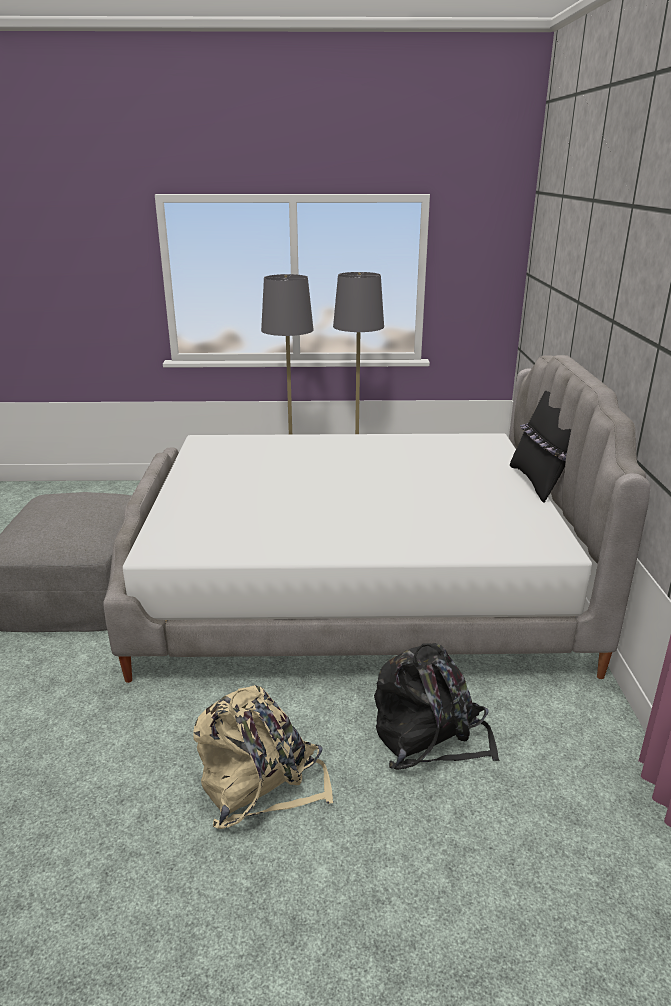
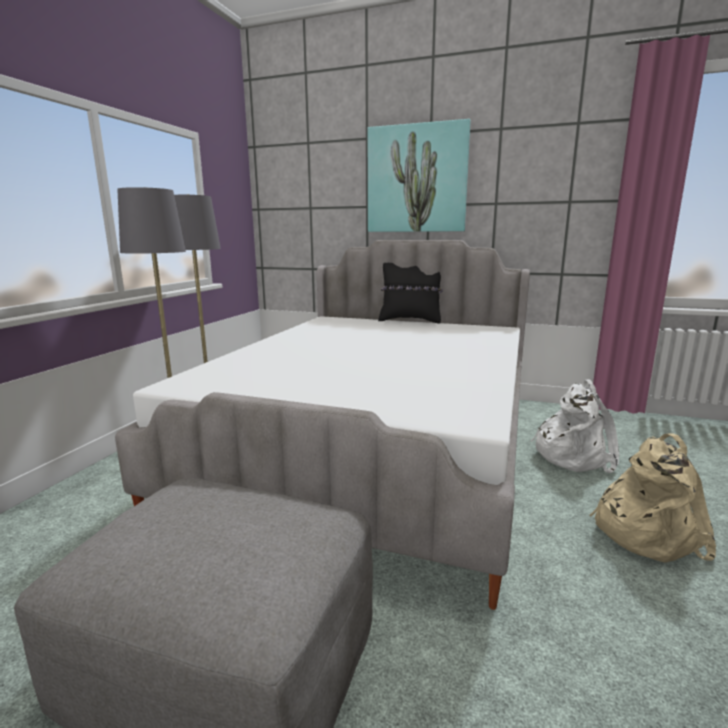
camera: 70 degrees left, 10 degrees down
black backpack [374,643,499,770] -> white backpack [531,379,619,473]
none -> picture [368,119,471,232]

